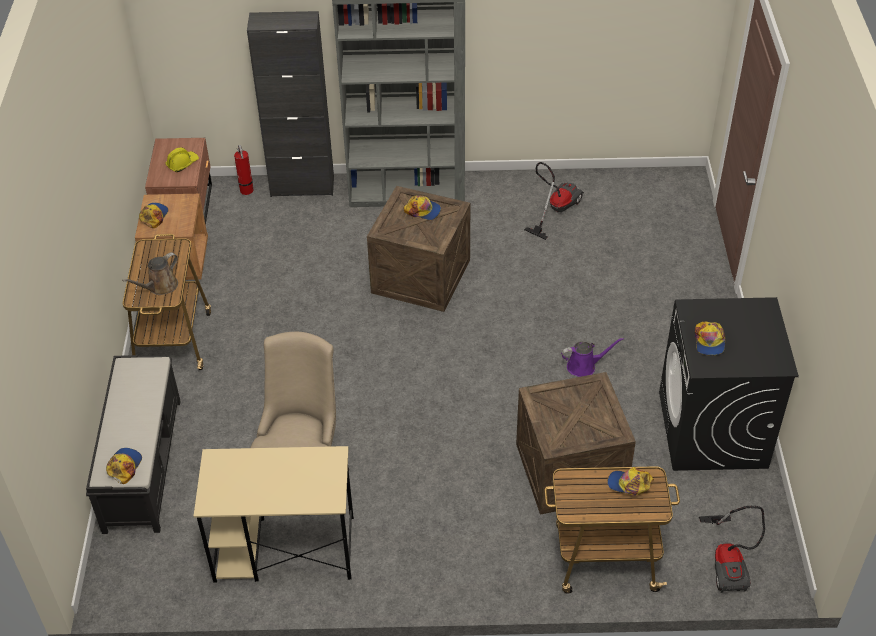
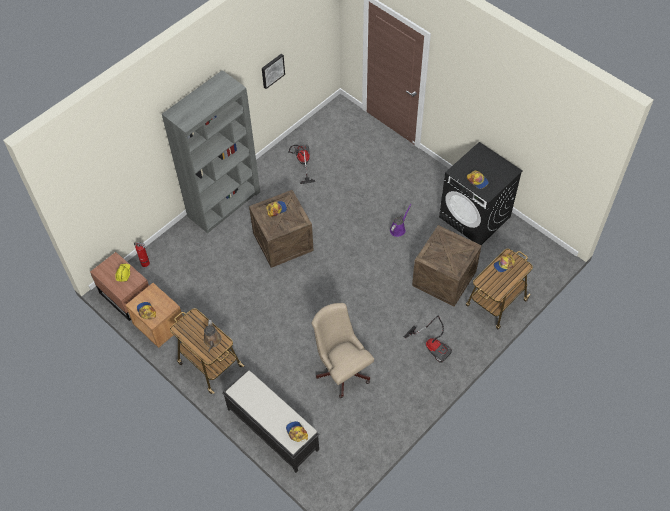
camera: 45 degrees left, 10 degrees up
beige desk [193,446,354,583] -> none
black cabinet [247,11,334,197] -> none
vacuum cleaner [699,506,765,593] -> vacuum cleaner moved to [404,316,452,363]
none -> picture [262,54,285,89]

